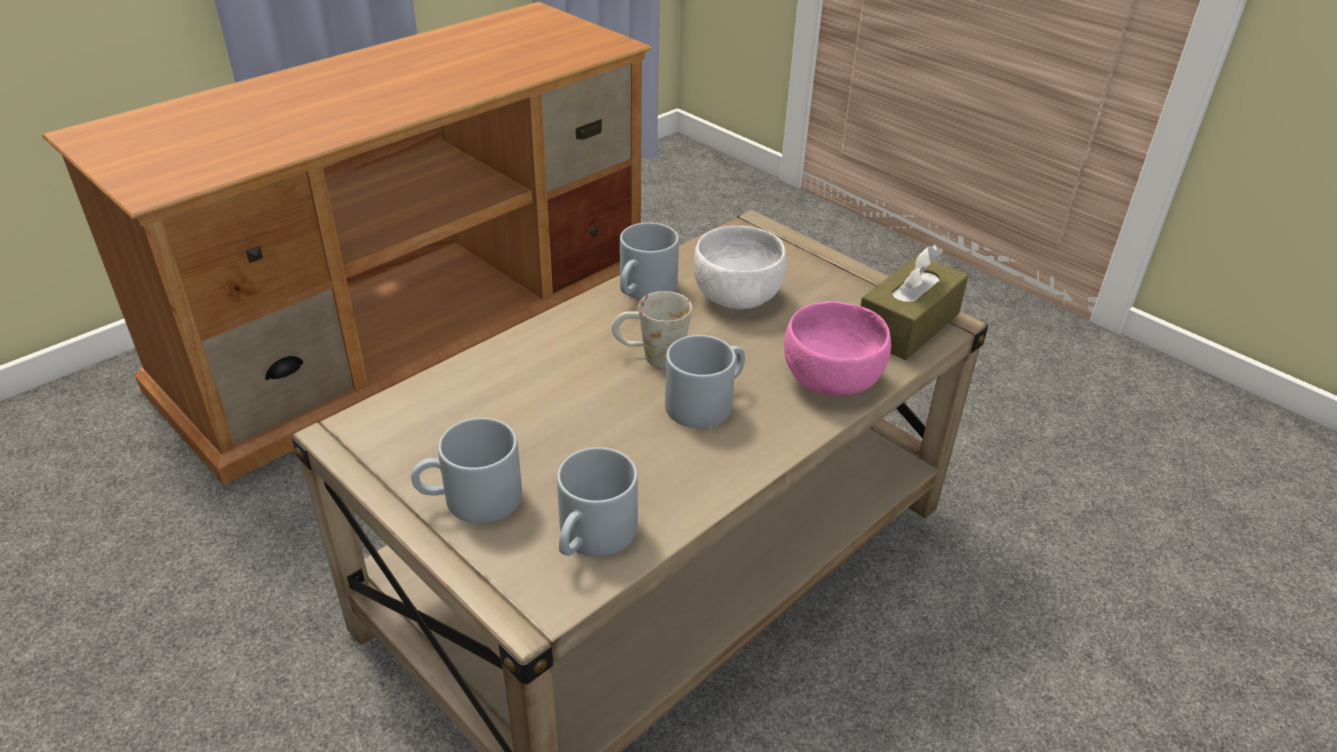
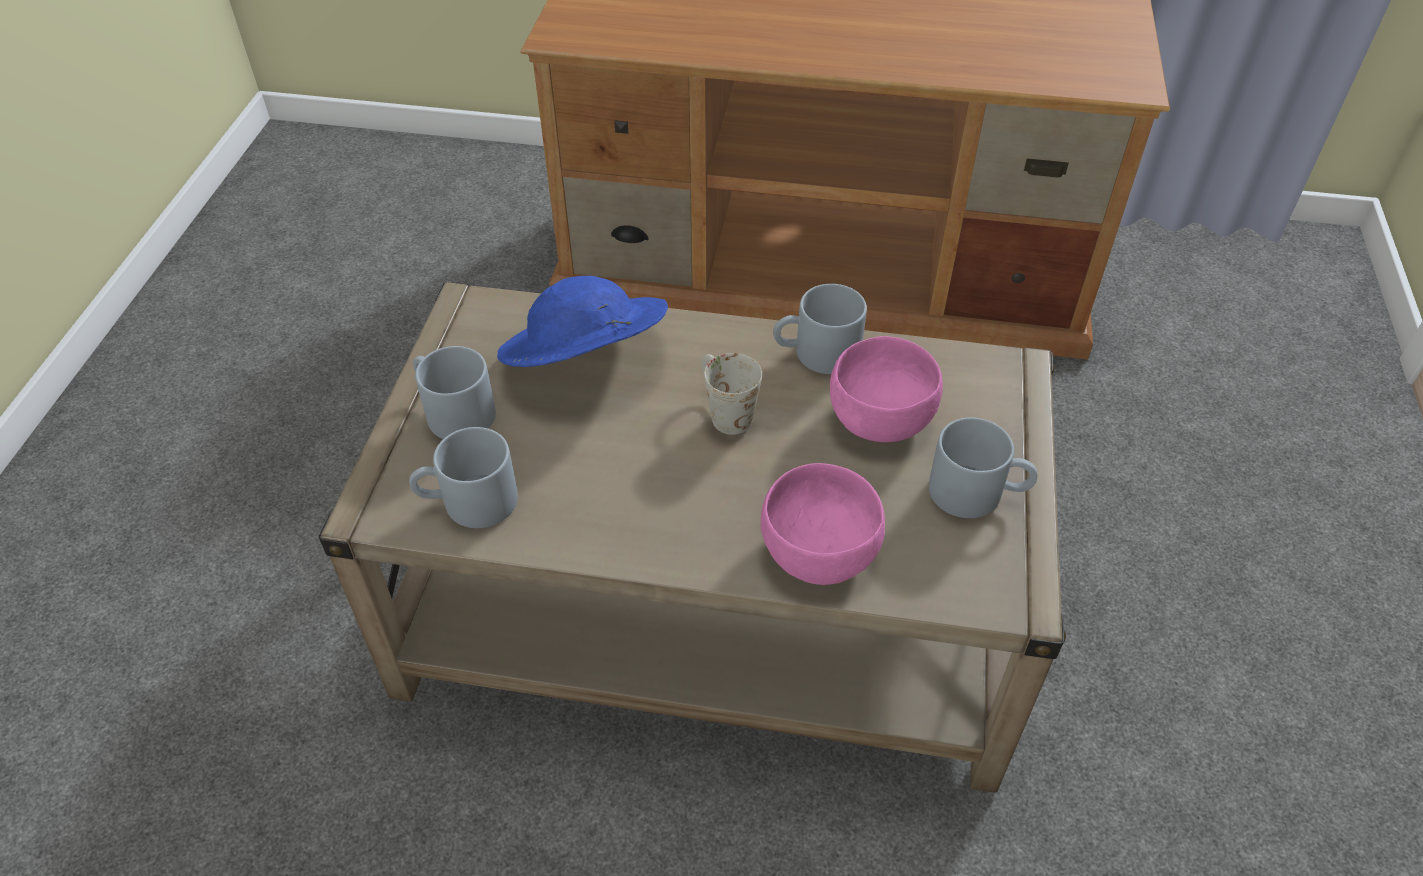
camera: 55 degrees right, 10 degrees up
grey mug [665,335,745,428] -> grey mug moved to [929,417,1037,518]
white bowl [694,226,787,309] -> pink bowl [830,336,943,442]
brown tissue box [860,245,968,360] -> none
none -> blue hat [497,276,668,367]

